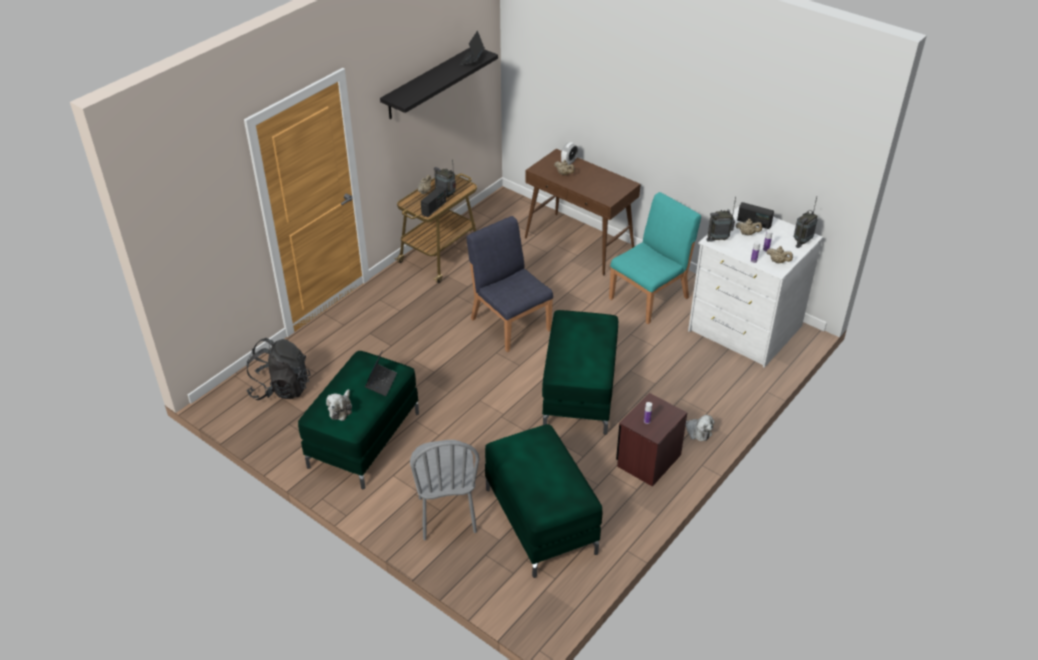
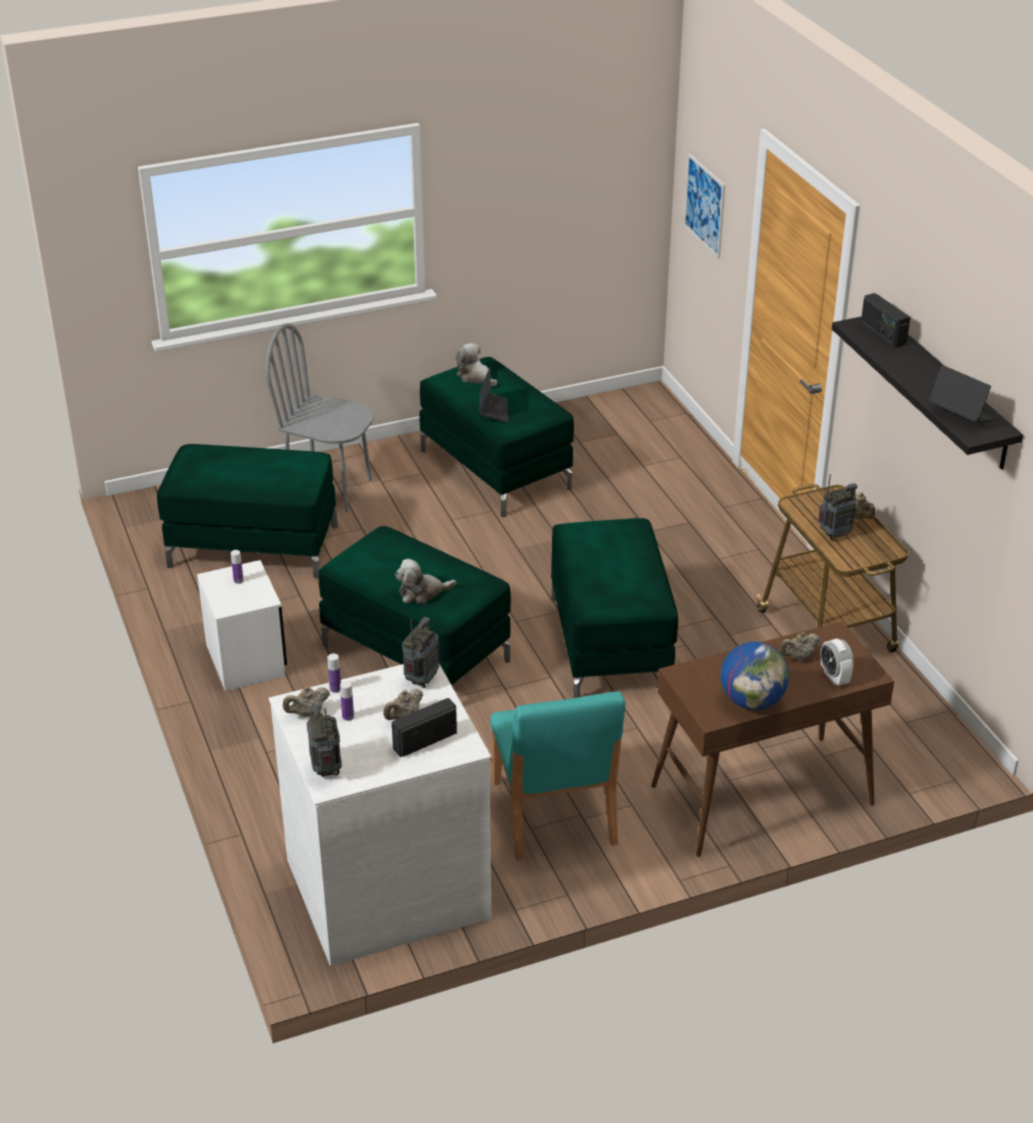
camera: 120 degrees right, 5 degrees down
black backpack [246,338,310,400] -> none
laptop [365,350,397,396] -> laptop turned 135 degrees counterclockwise [479,367,508,423]
radio [421,186,446,217] -> radio moved to [861,293,910,348]
blue chair [467,216,553,352] -> green ottoman [551,518,678,698]
brown nightstand [616,393,687,487] -> white nightstand [197,560,287,691]
plush toy [686,415,715,441] -> plush toy moved to [395,559,456,604]
none -> picture [684,154,725,258]
none -> globe [721,642,789,710]

